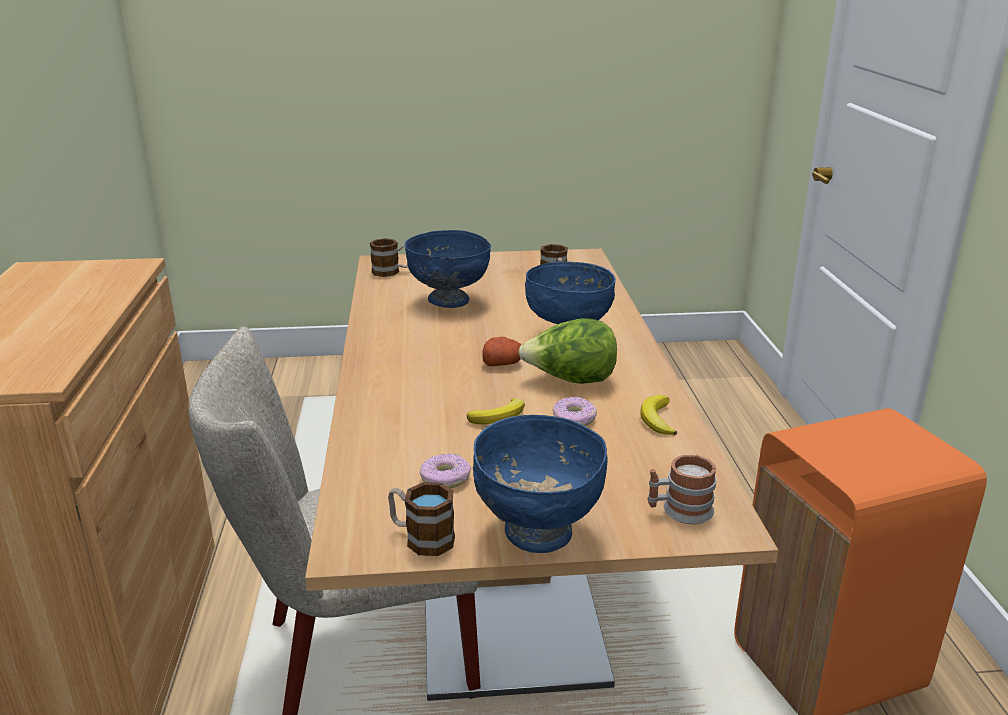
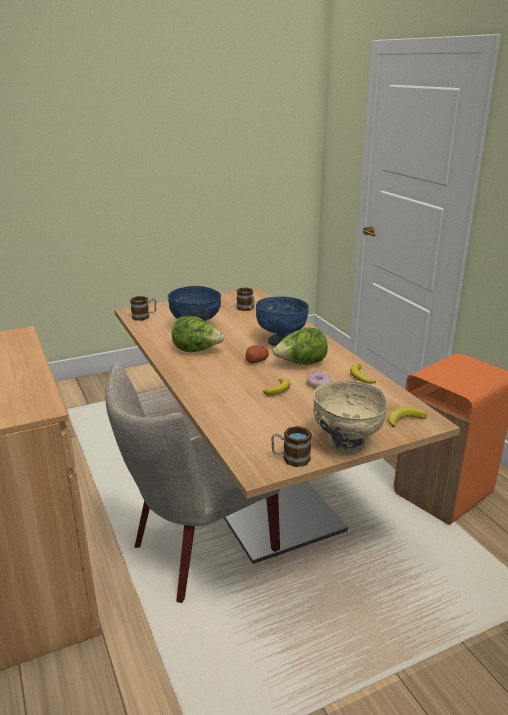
camera: 20 degrees left, 0 degrees up
donut [420,453,471,489] -> none
blue bowl [473,415,608,553] -> beige bowl [313,380,387,454]
mug [648,454,716,524] -> banana [388,407,427,428]
none -> lettuce [172,316,224,352]

